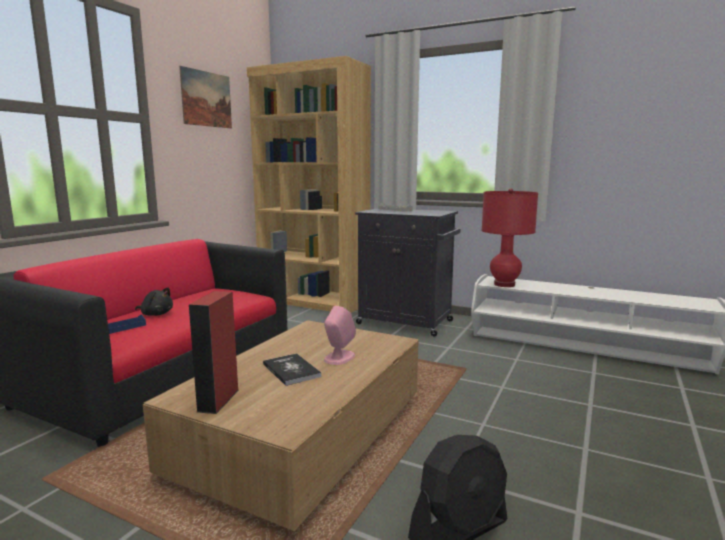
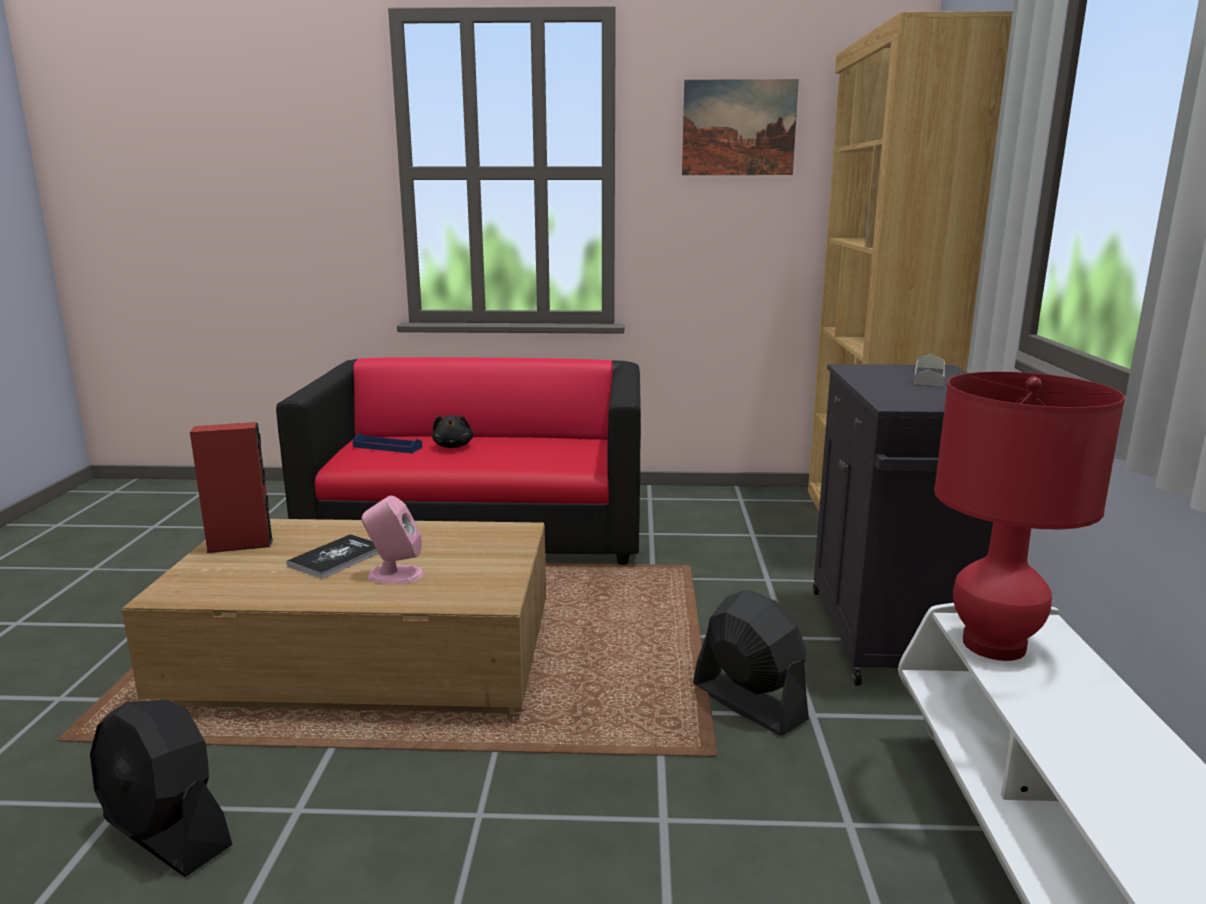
camera: 65 degrees right, 5 degrees up
none -> black fan [693,590,809,736]

